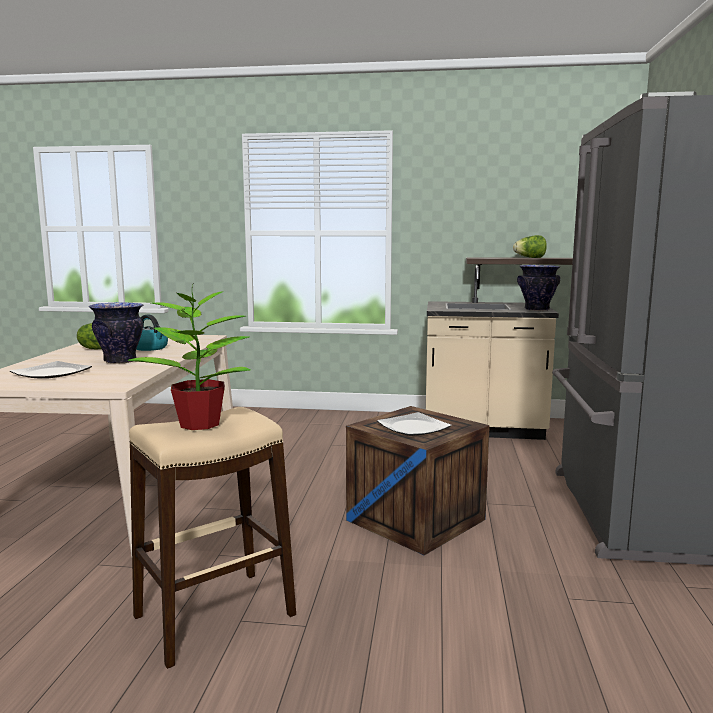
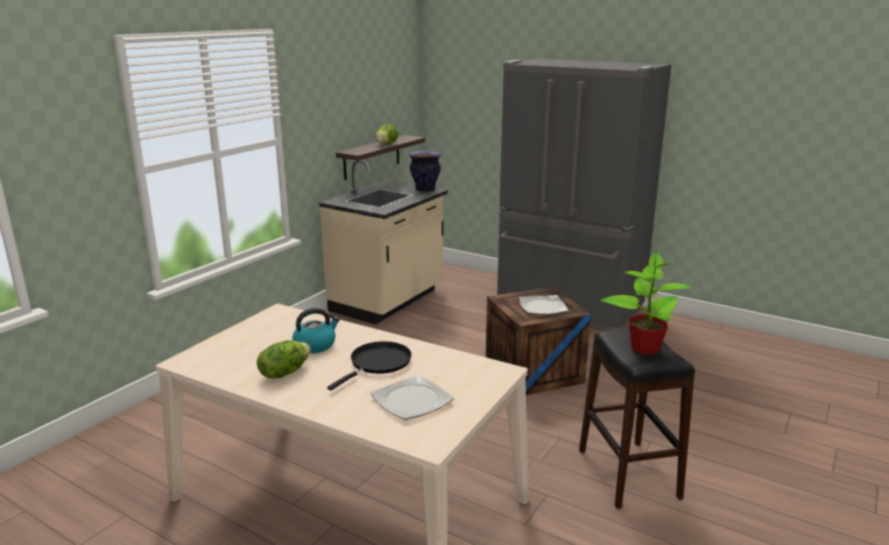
camera: 65 degrees left, 10 degrees up
vase [89,302,143,364] -> black frying pan [327,341,412,391]
beige stool [129,407,296,669] -> black stool [579,328,695,509]

